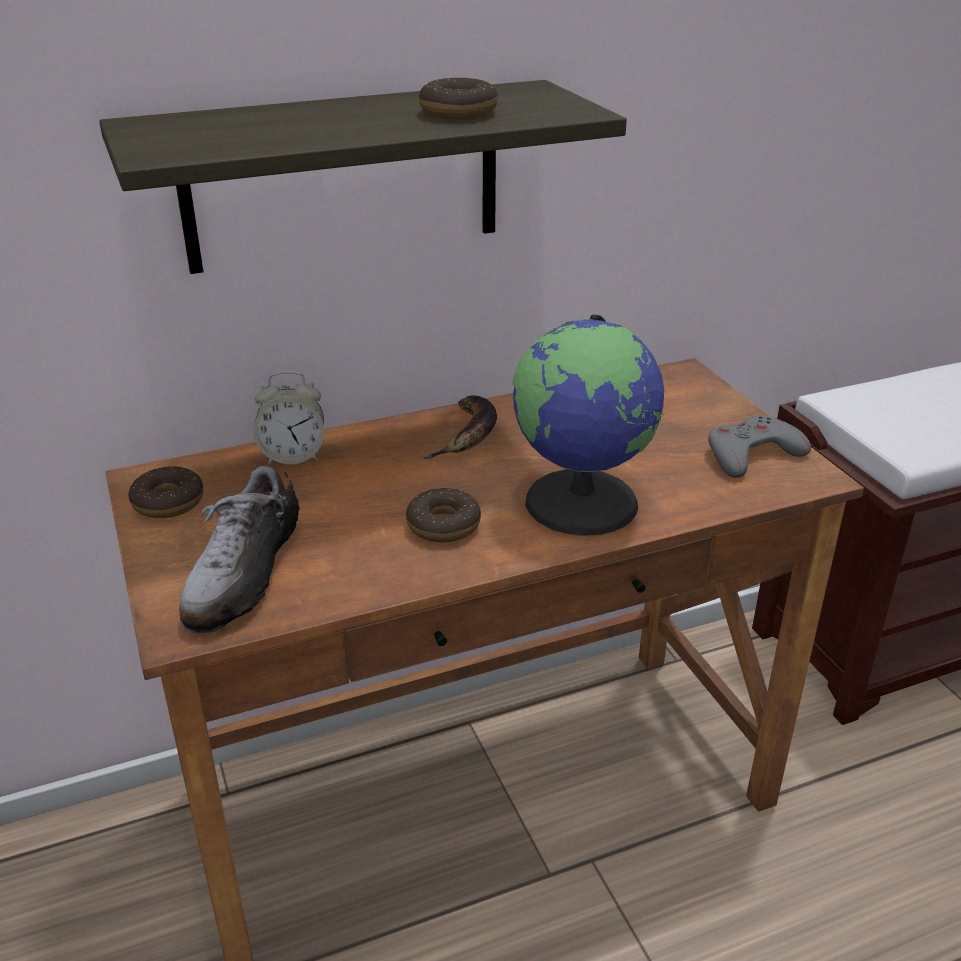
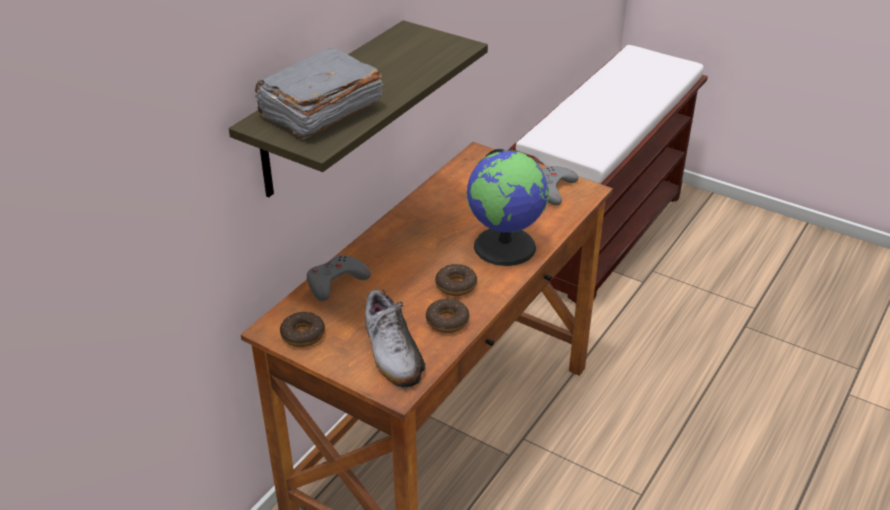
camera: 35 degrees left, 5 degrees up
alarm clock [253,371,324,465] -> grey game controller [307,255,371,301]
donut [419,78,498,120] -> donut moved to [426,298,469,333]
banana [423,395,497,459] -> none
none -> grey book [254,48,383,140]

